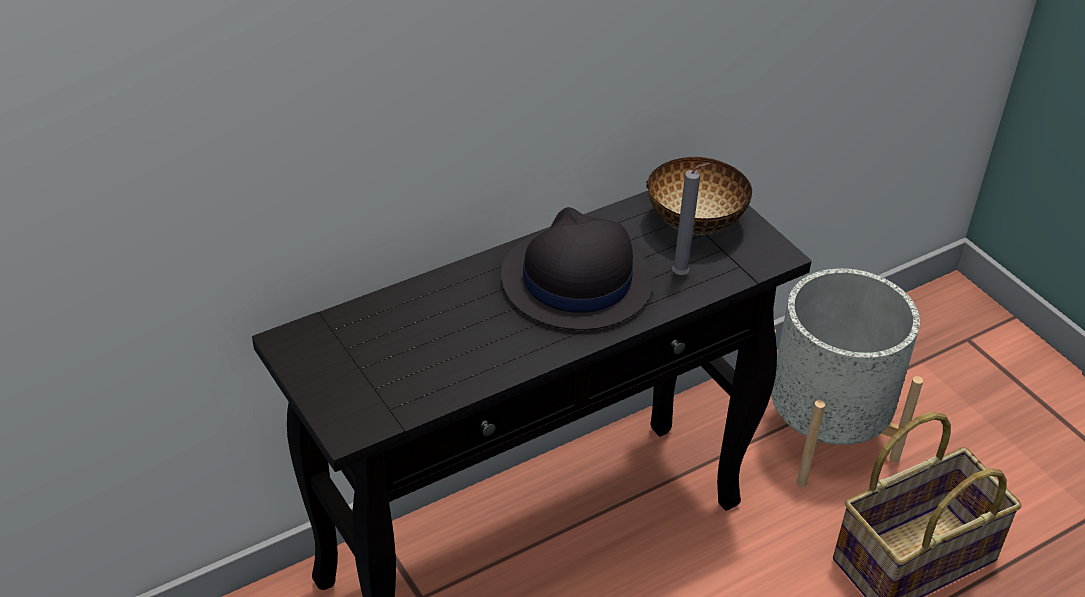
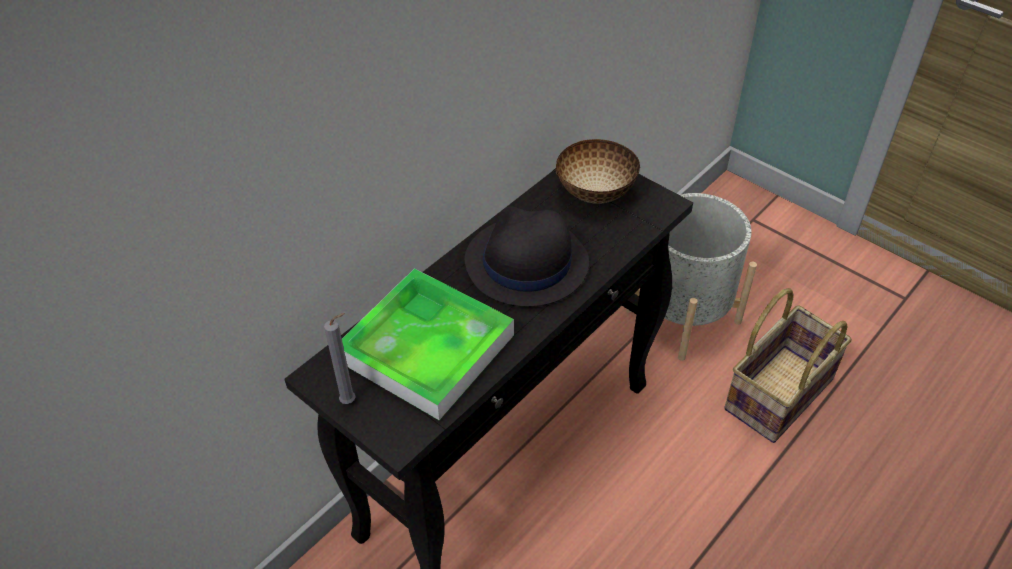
camera: 15 degrees left, 5 degrees up
grey candle [672,163,710,275] -> grey candle moved to [324,313,356,404]
none -> tray [342,268,514,420]

